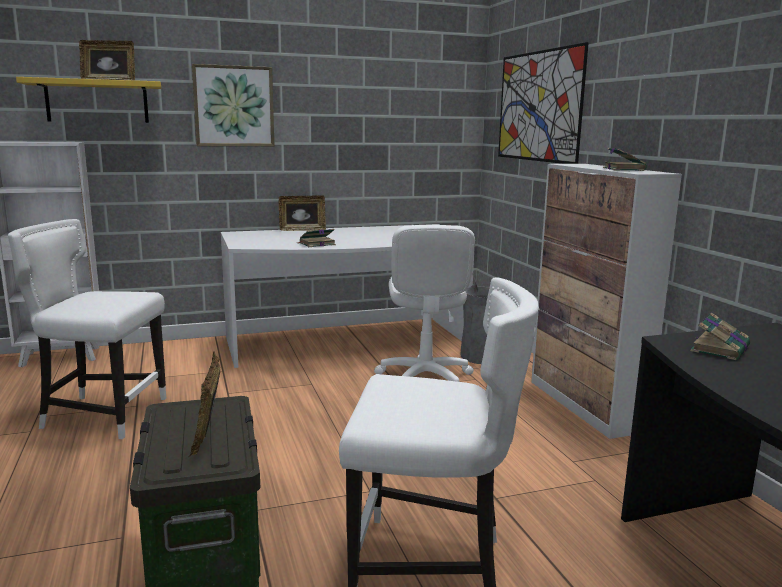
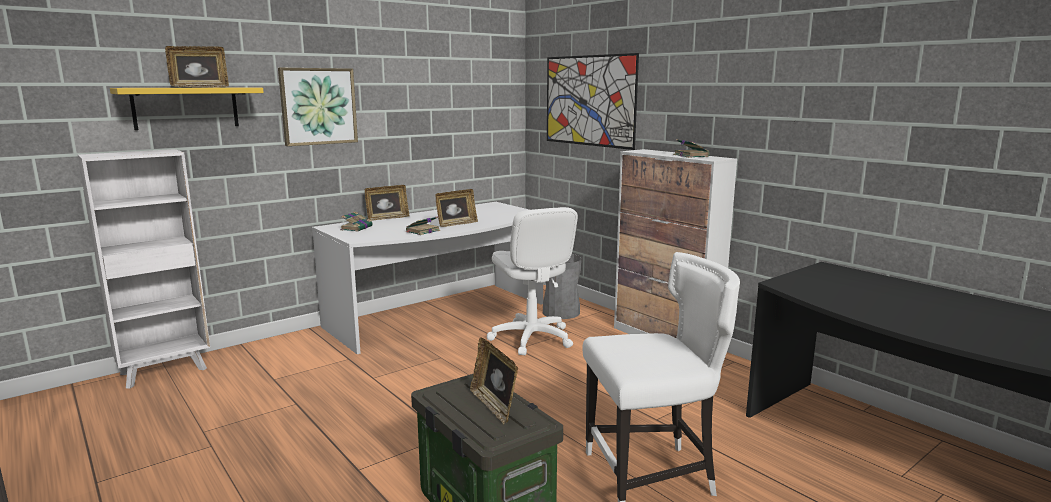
camera: 20 degrees left, 0 degrees up
white chair [8,219,166,439] -> none
book [690,313,750,360] -> book moved to [340,211,373,231]
none -> picture frame [435,189,478,227]

